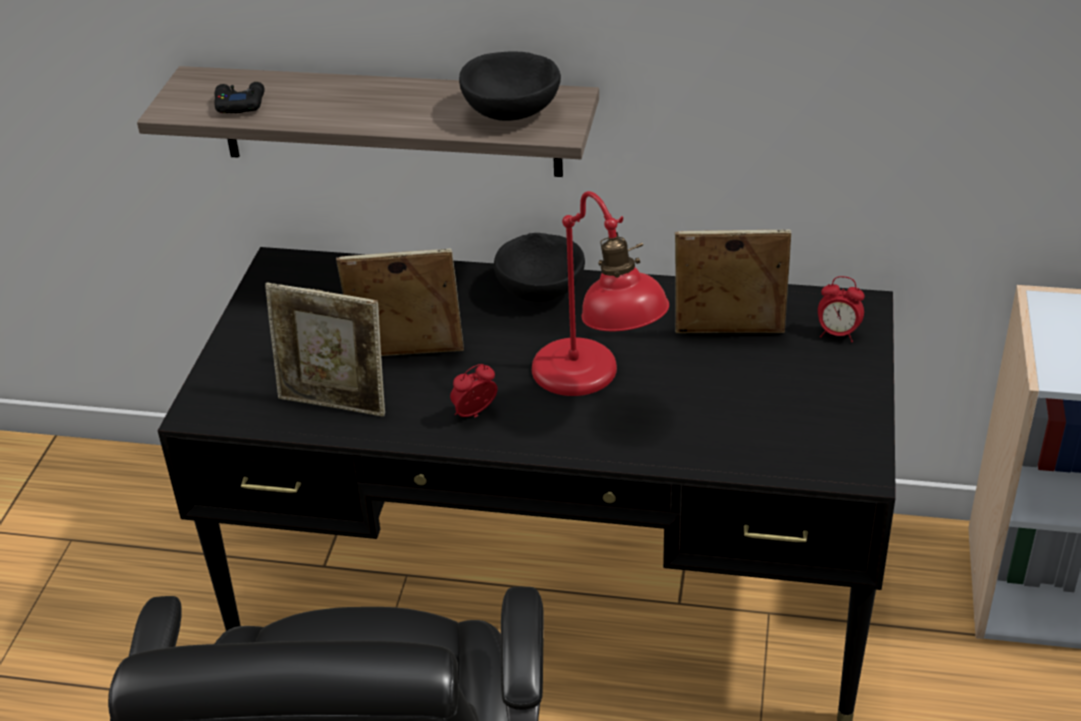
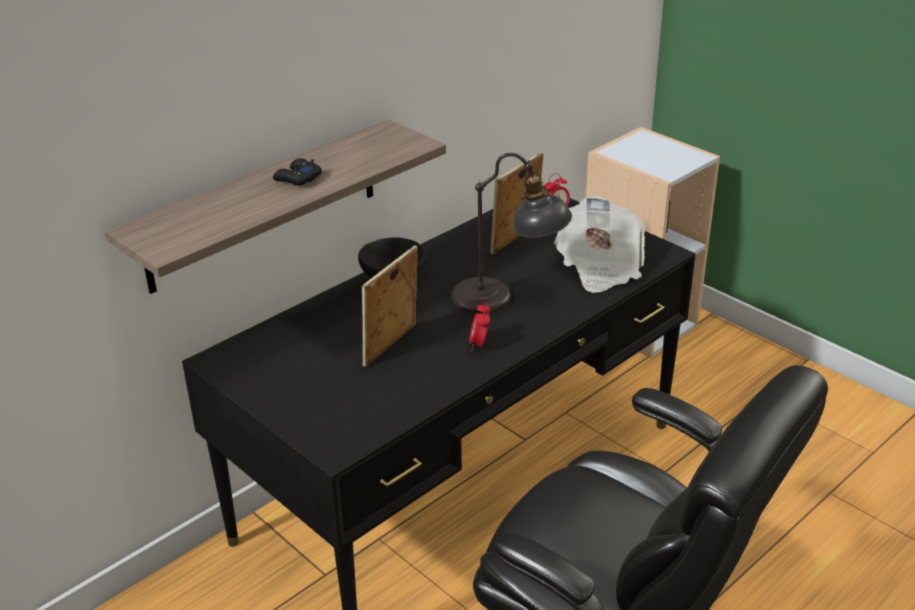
camera: 55 degrees left, 5 degrees down
black game controller [214,82,265,113] -> black game controller moved to [273,158,322,186]
picture frame [265,283,385,417] -> none
black bowl [459,51,561,121] -> none
red table lamp [532,191,669,396] -> grey table lamp [451,153,572,314]
none -> newspaper [554,195,645,293]

